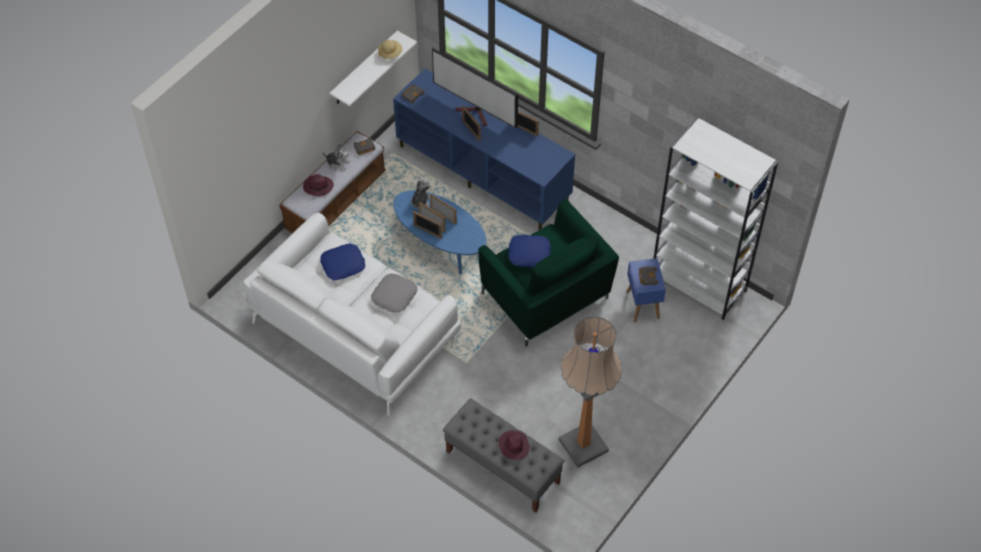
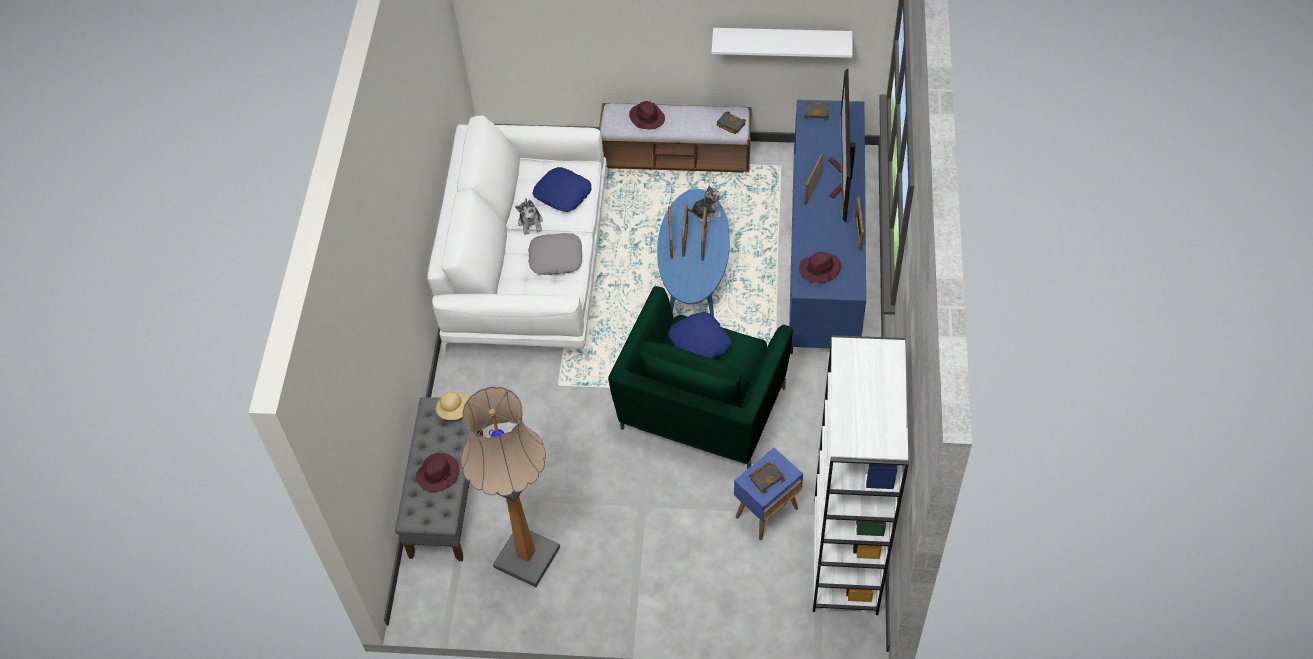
camera: 60 degrees right, 0 degrees up
plush toy [323,144,350,171] -> plush toy moved to [515,198,543,235]
beige hat [378,40,402,59] -> beige hat moved to [436,391,469,420]
none -> purple hat [799,252,842,283]

